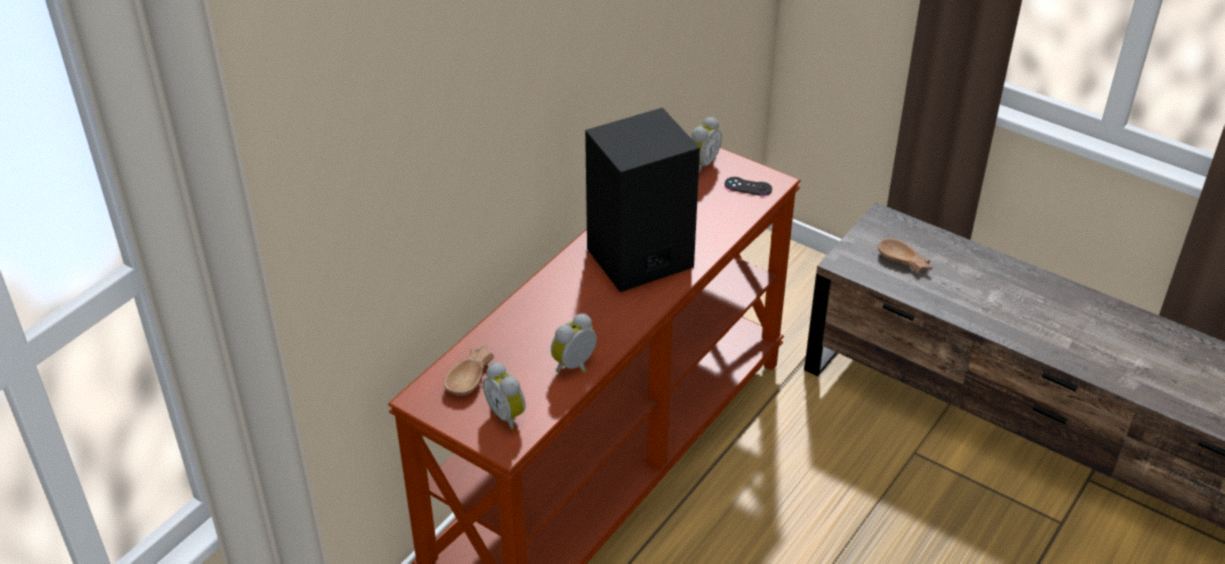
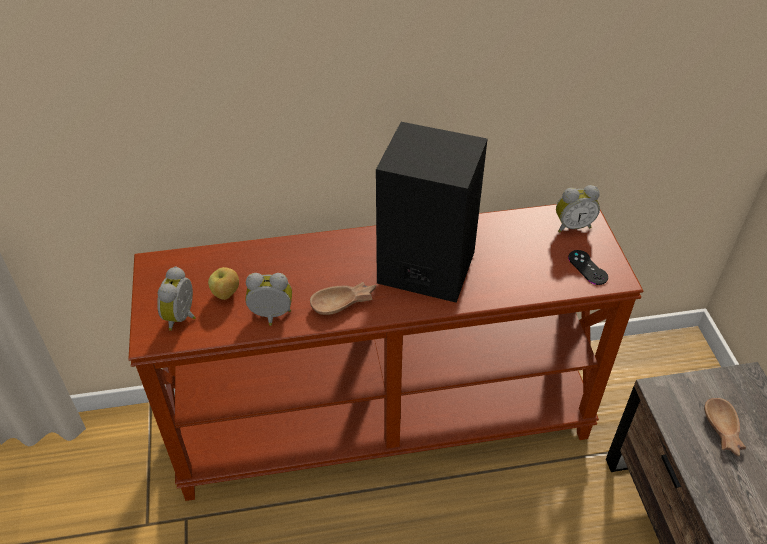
camera: 45 degrees right, 5 degrees up
brown bowl [444,344,495,396] -> brown bowl moved to [310,282,376,315]
none -> apple [208,267,239,300]

